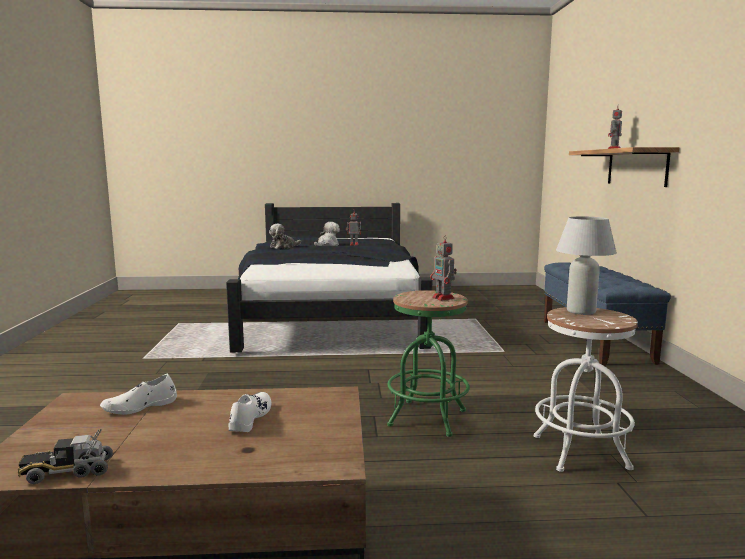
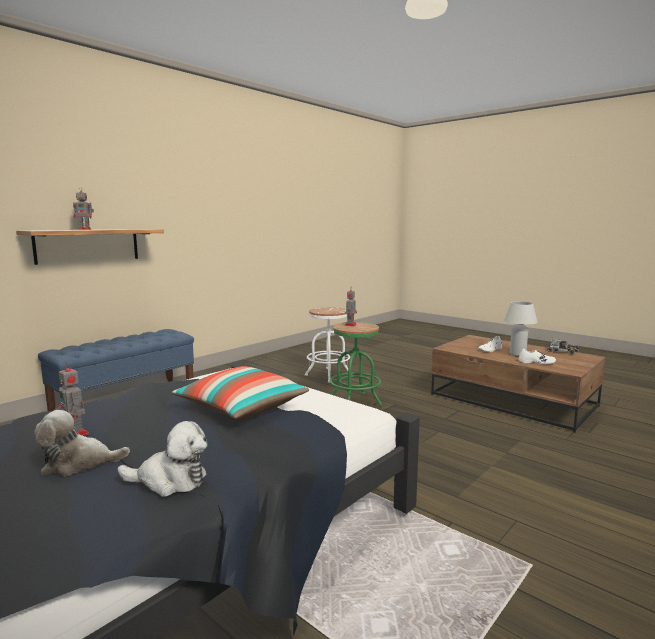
camera: 135 degrees left, 0 degrees up
white table lamp [556,216,617,315] -> white table lamp moved to [504,301,538,356]
none -> pillow [172,366,309,420]

